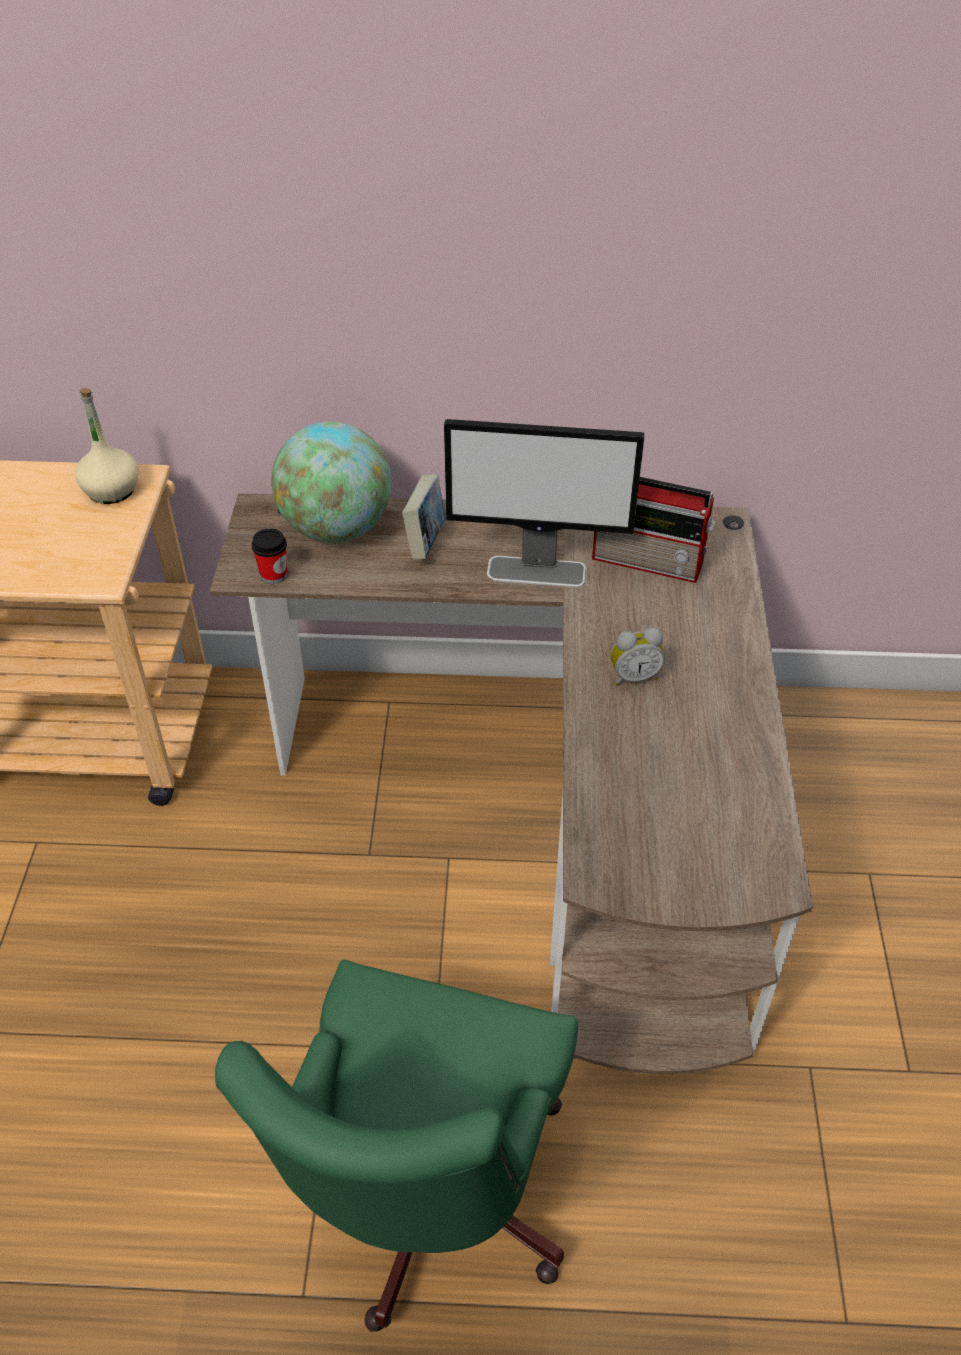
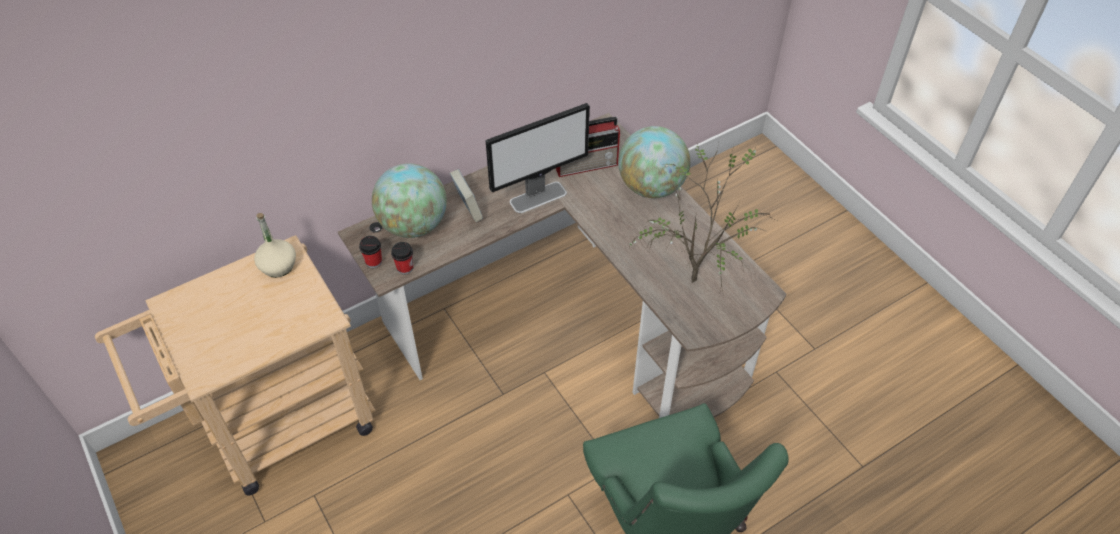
camera: 35 degrees left, 5 degrees up
alarm clock [611,627,665,686] -> none
none -> cup [359,236,382,268]
none -> globe [618,126,690,198]
none -> potted plant [628,143,774,295]

